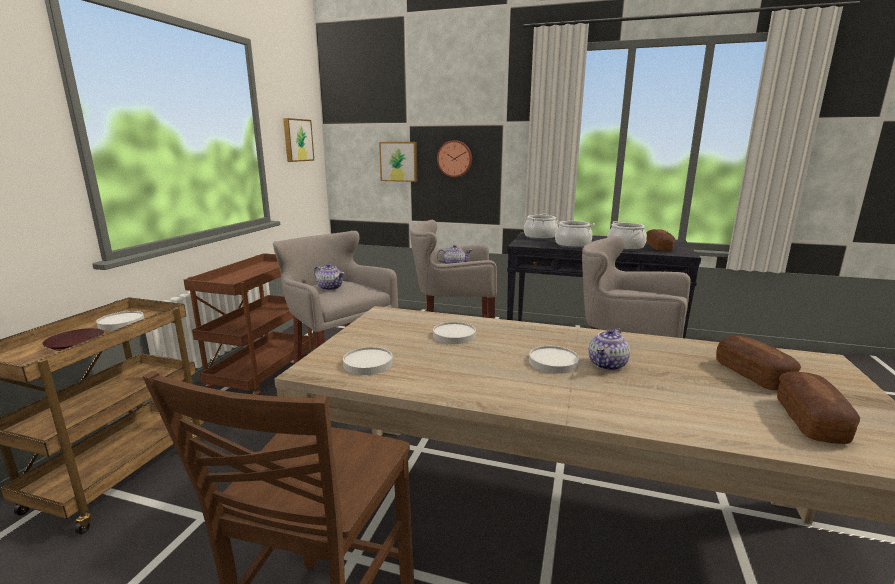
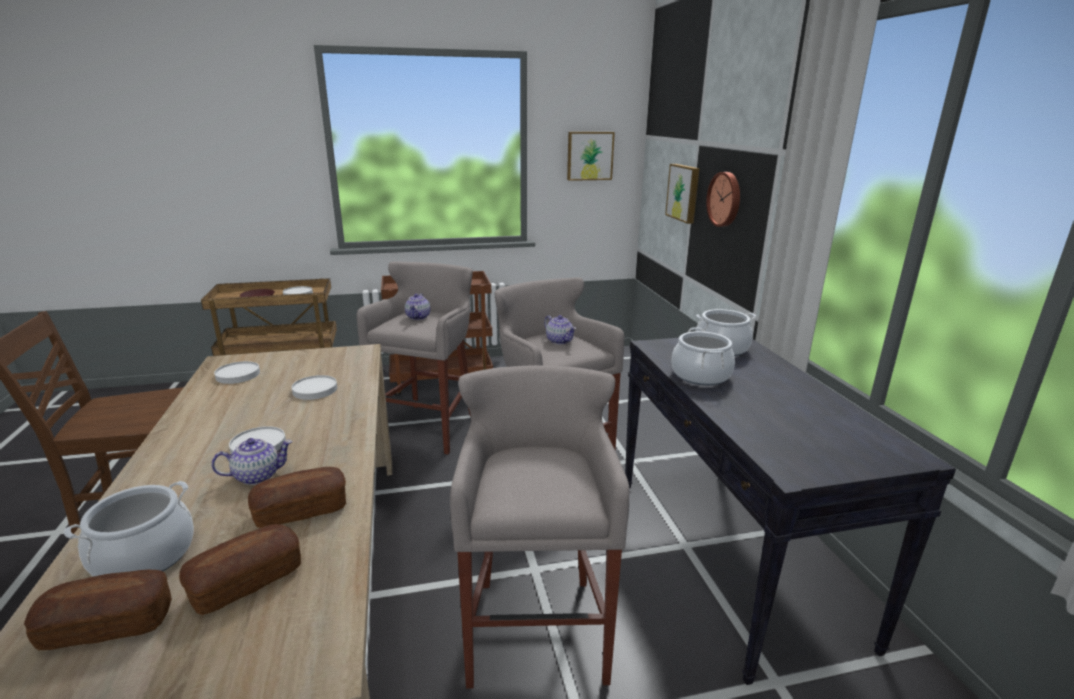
camera: 60 degrees right, 5 degrees up
teapot [588,328,630,371] -> teapot turned 150 degrees clockwise [211,438,292,485]
cooking pot [607,221,647,251] -> cooking pot moved to [64,481,194,577]
bread [646,229,675,251] -> bread moved to [248,467,346,528]

